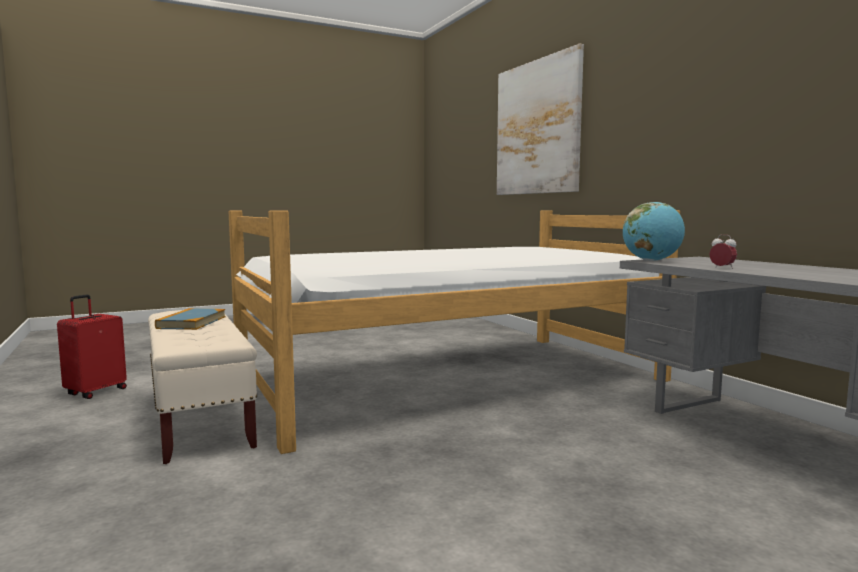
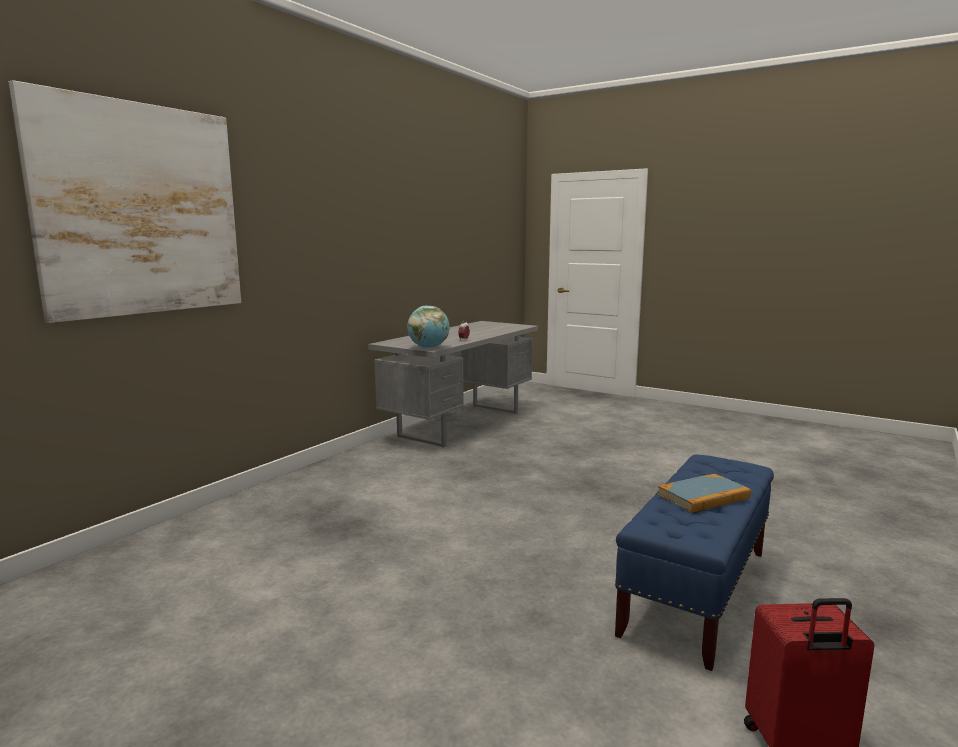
camera: 120 degrees left, 5 degrees up
beige bench [148,308,257,464] -> blue bench [615,455,774,671]
bed [229,210,680,454] -> none

